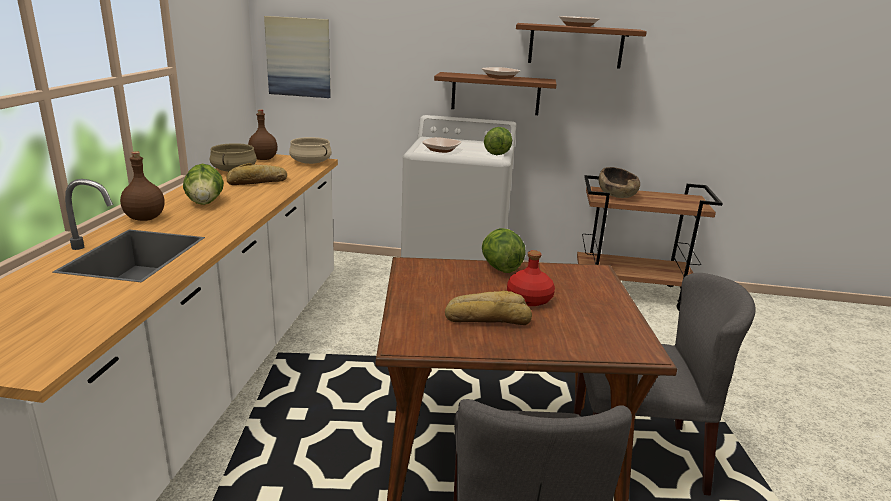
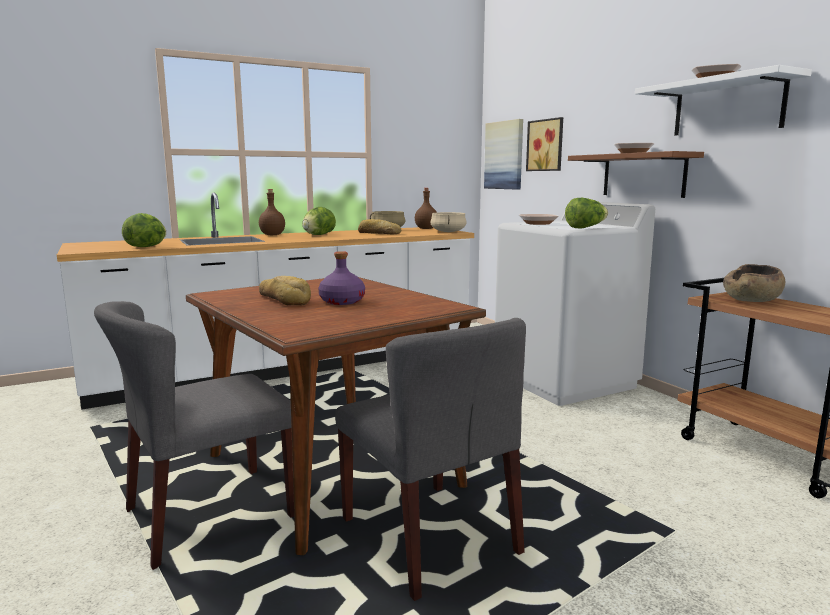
camera: 55 degrees right, 10 degrees down
lettuce [482,228,526,273] -> lettuce moved to [122,213,166,247]
red bottle [507,250,555,306] -> purple bottle [318,251,365,305]
brown shelf [516,23,647,68] -> white shelf [635,65,812,136]
none -> picture [526,117,563,171]

